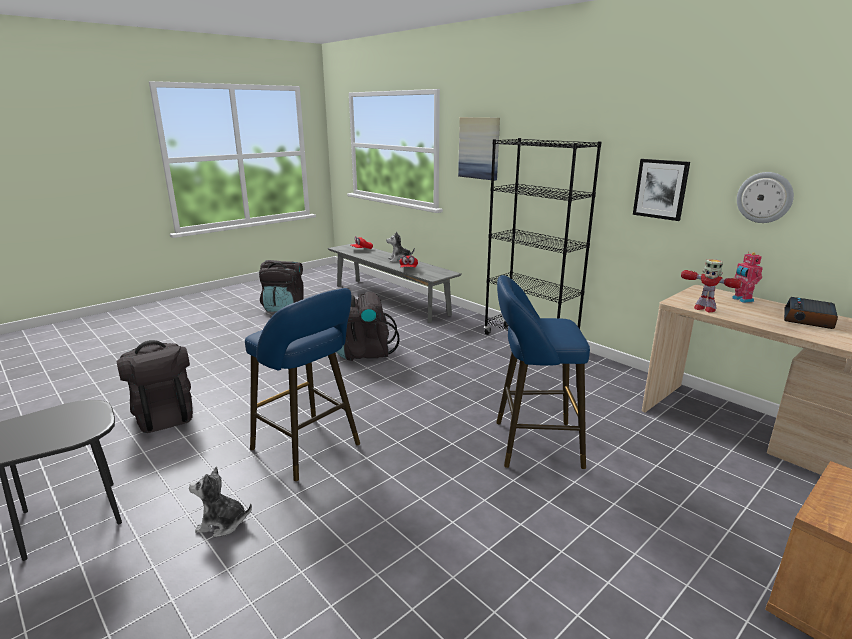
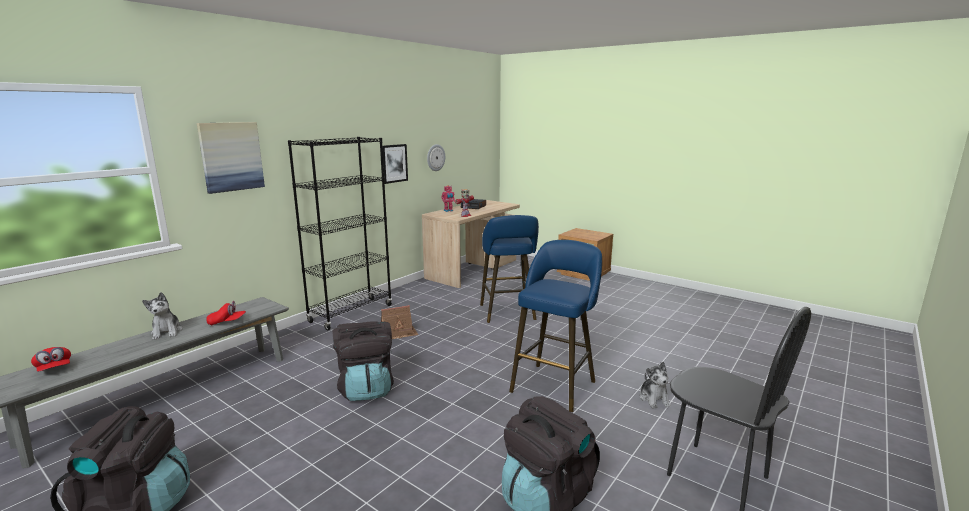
camera: 100 degrees left, 5 degrees down
none -> toy house [381,305,418,339]

